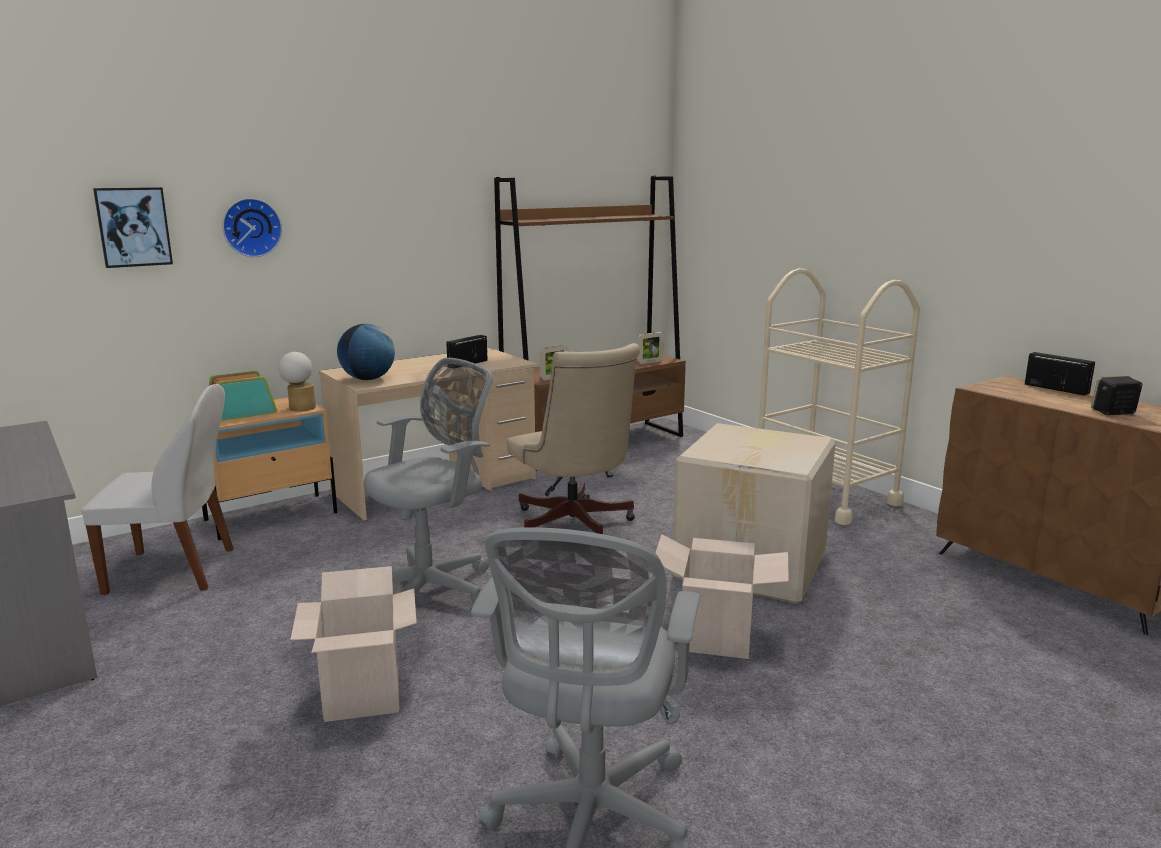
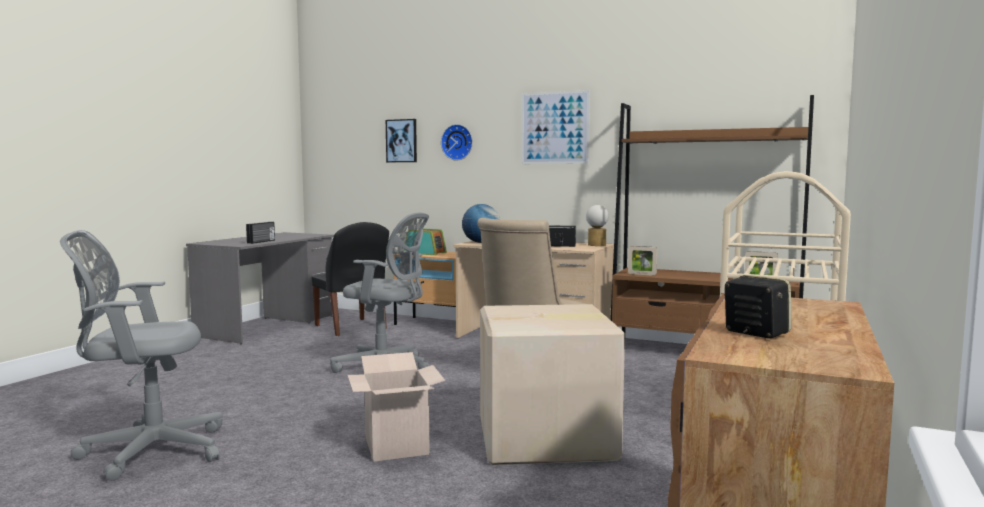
camera: 60 degrees right, 10 degrees down
white chair [81,384,234,595] -> black chair [311,222,389,336]
table lamp [278,352,316,412] -> table lamp moved to [586,205,609,246]
cardboard box [290,566,417,722] -> none
radio [1025,352,1095,396] -> radio moved to [246,222,275,244]
none -> picture [521,90,590,164]

